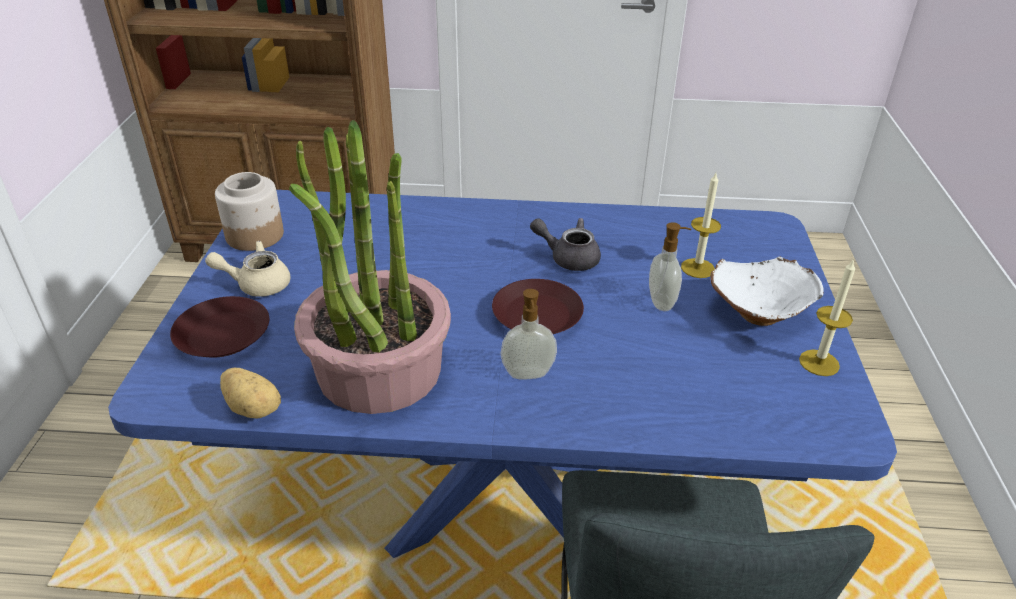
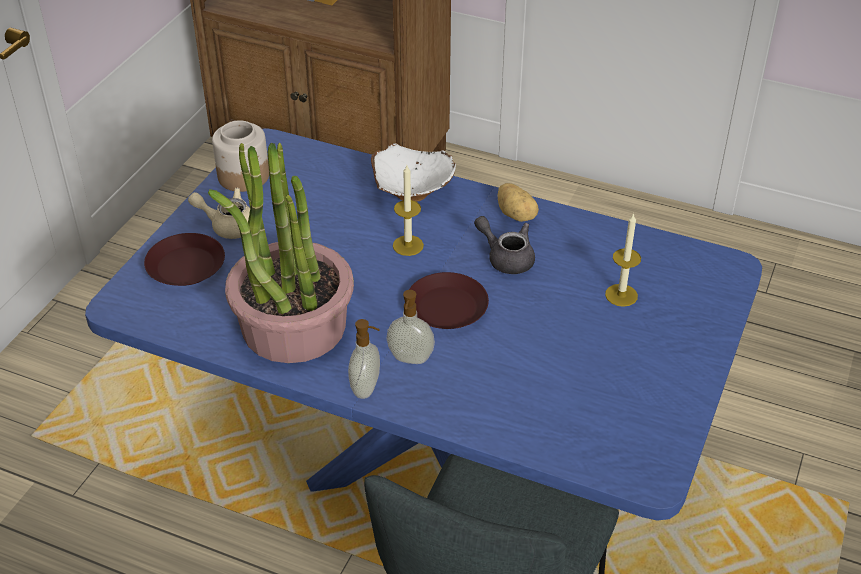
camera: 20 degrees right, 5 degrees up
potato [220,368,281,418] -> potato moved to [497,183,539,222]
soap dispenser [649,222,691,311] -> soap dispenser moved to [348,319,380,399]
white bowl [710,256,824,326] -> white bowl moved to [371,143,456,202]
candle [799,259,855,376] -> candle moved to [393,165,424,256]

